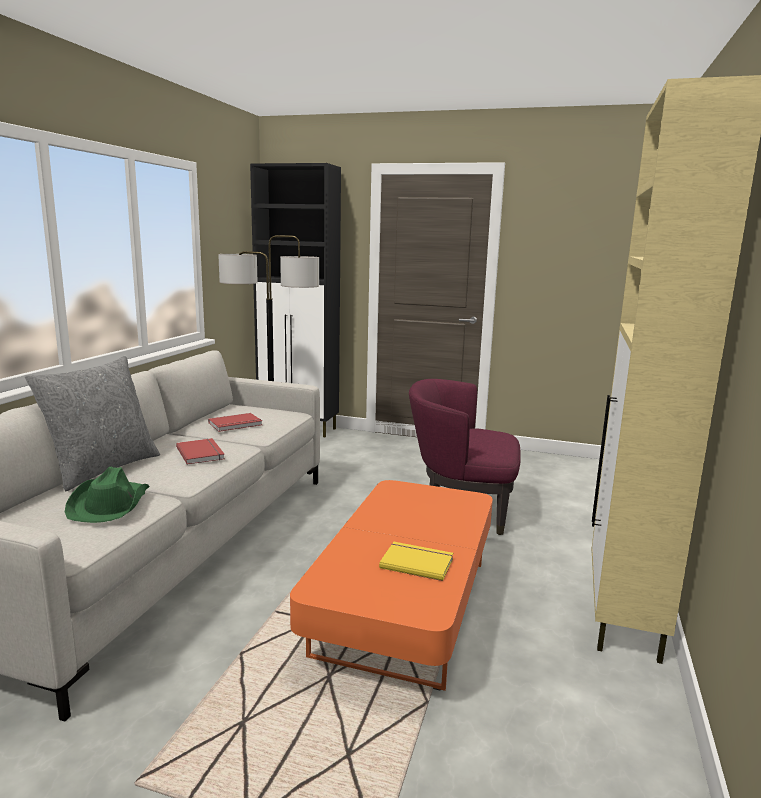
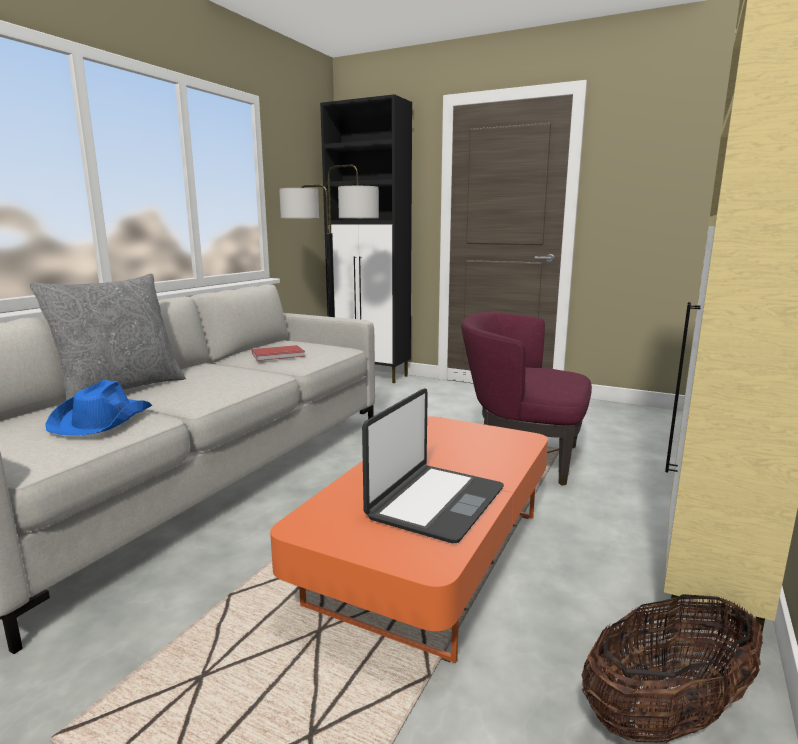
camera: 10 degrees right, 0 degrees up
green hat [65,467,149,523] -> blue hat [45,380,153,436]
red book [176,438,225,465] -> none
yellow book [379,542,453,581] -> laptop [362,388,504,543]
none -> basket [582,594,763,743]

